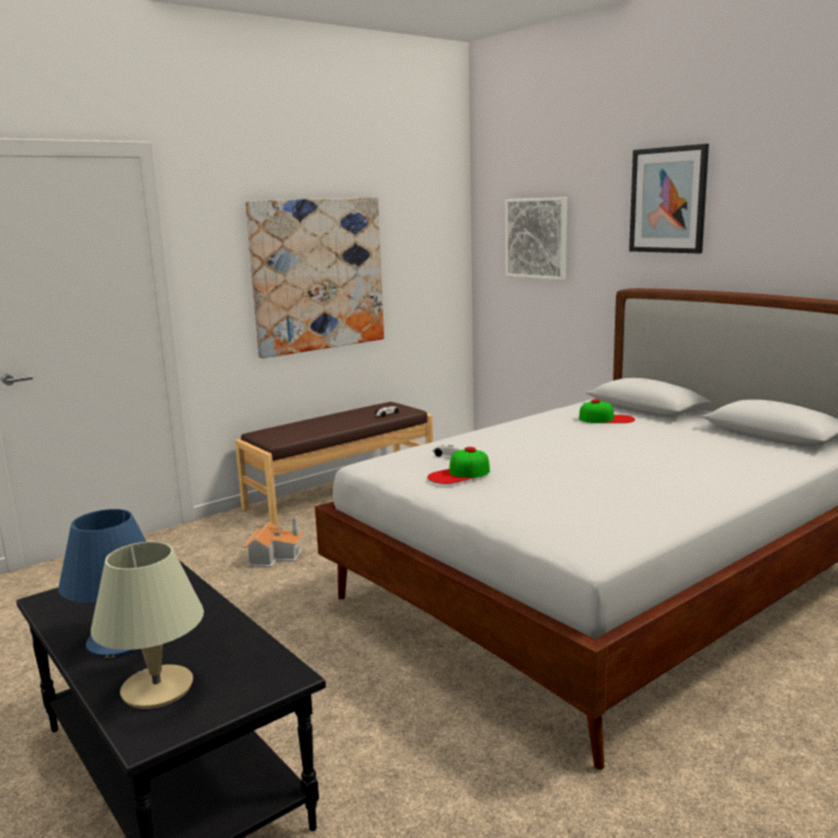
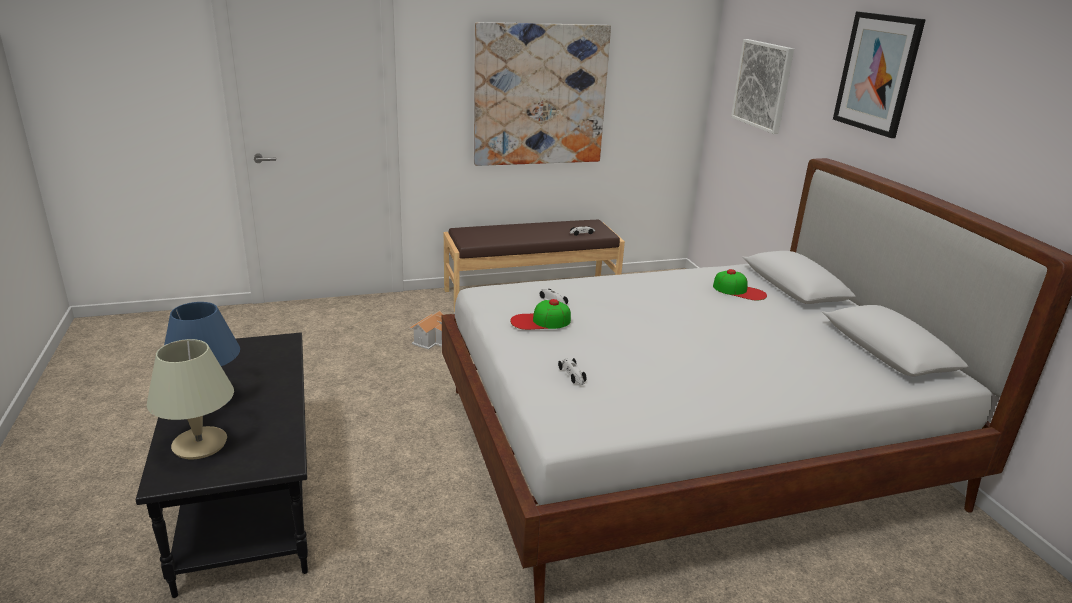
camera: 20 degrees right, 10 degrees up
none -> toy car [558,358,587,385]

